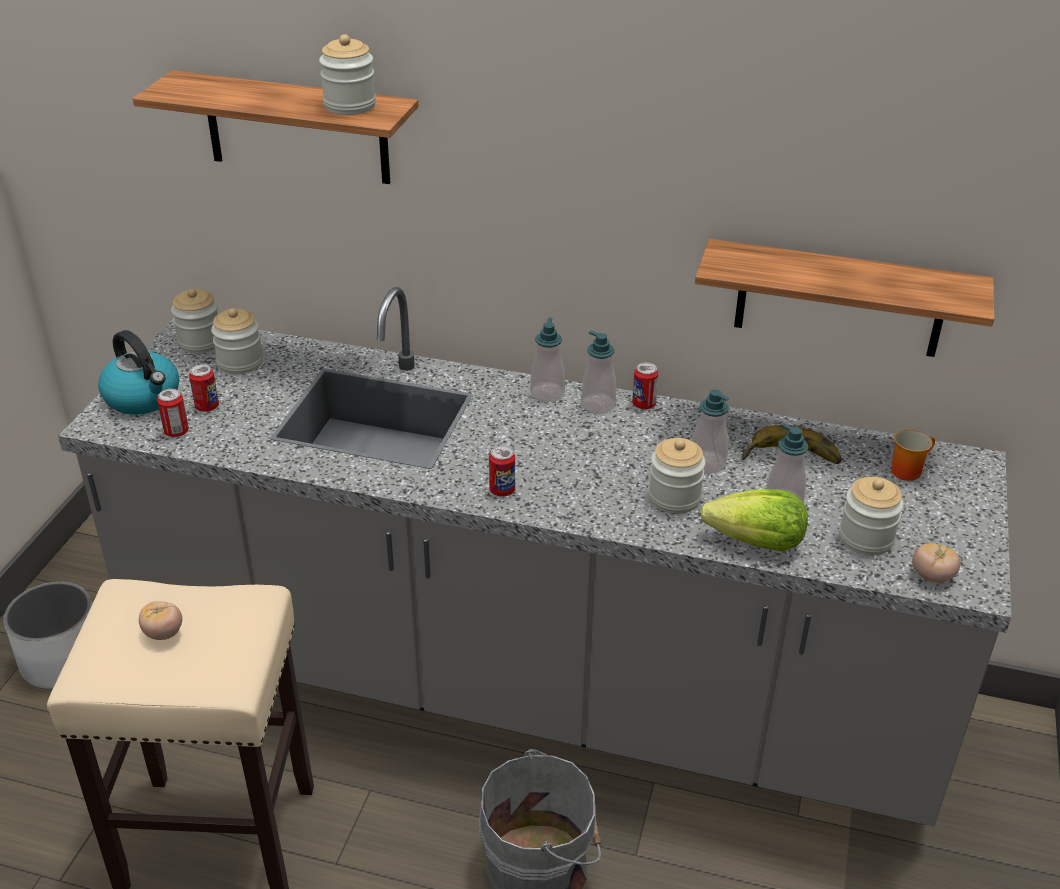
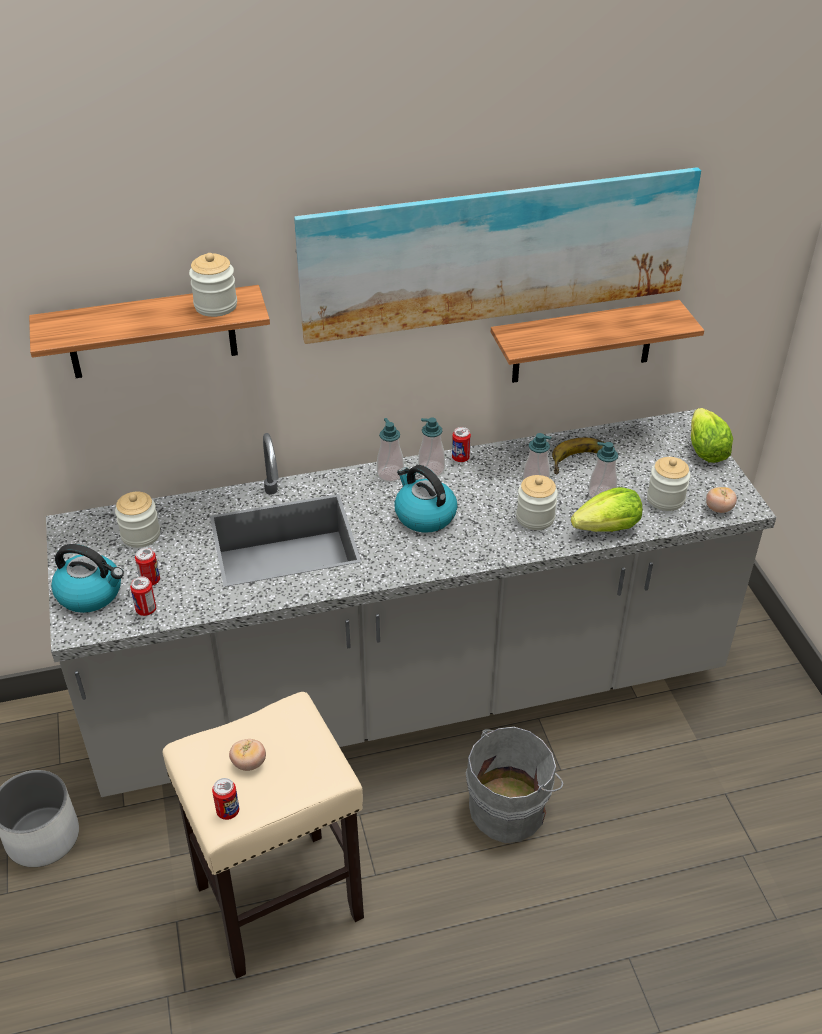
camera: 30 degrees left, 5 degrees up
jar [171,288,219,354] -> none
can [489,446,515,497] -> can moved to [212,778,239,820]
mug [891,429,935,481] -> none
none -> picture [294,167,701,344]
none -> kettle [394,465,457,533]
none -> lettuce [691,408,733,463]

